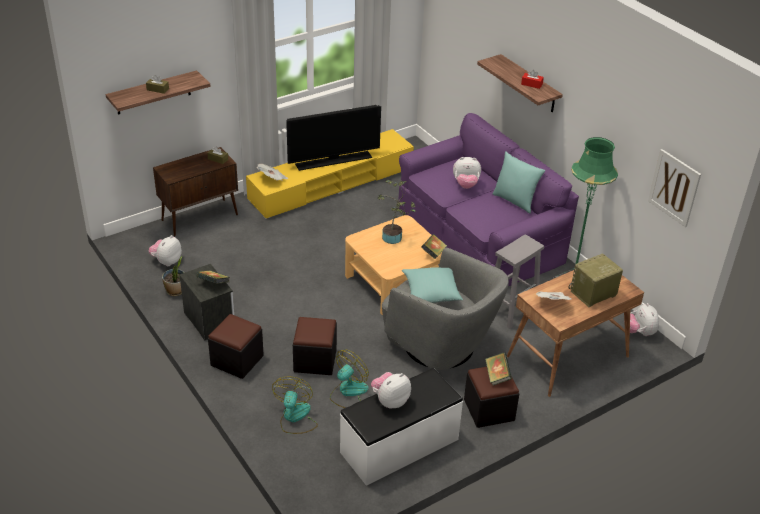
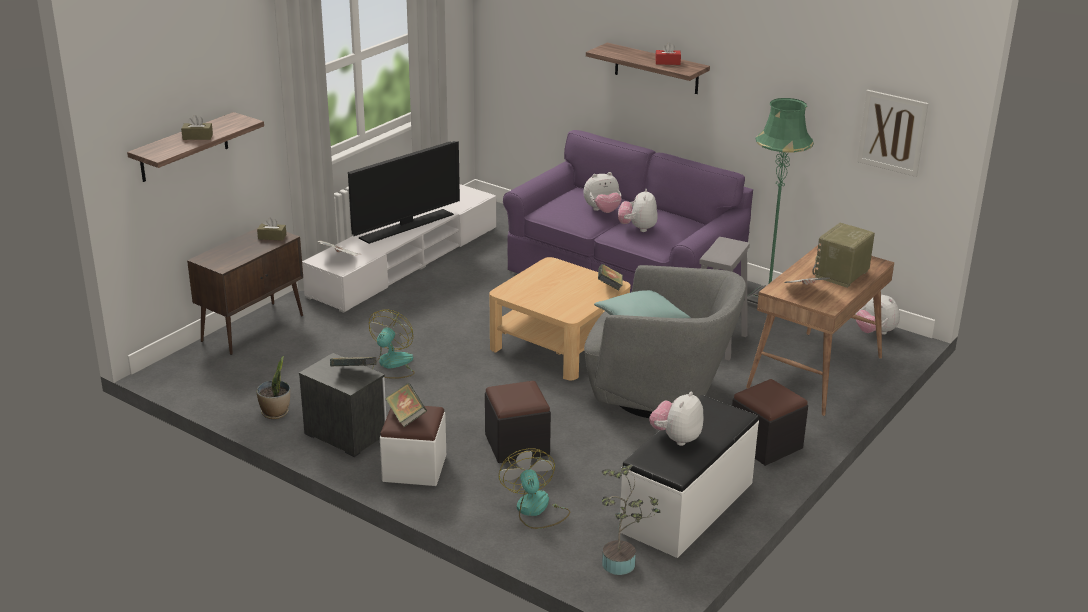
camera: 20 degrees left, 10 degrees down
plush toy [149,235,182,266] -> plush toy moved to [618,189,658,232]
black ottoman [208,314,264,379] -> white ottoman [380,406,446,486]
yellow tv stand [246,129,414,219] -> white tv stand [302,184,496,313]
fan [330,349,369,408] -> fan moved to [369,309,415,379]
potted plant [377,180,415,244] -> potted plant moved to [602,465,661,575]
book [485,352,512,386] -> book moved to [385,383,427,427]
turquoise pillow [492,151,545,214] -> none

